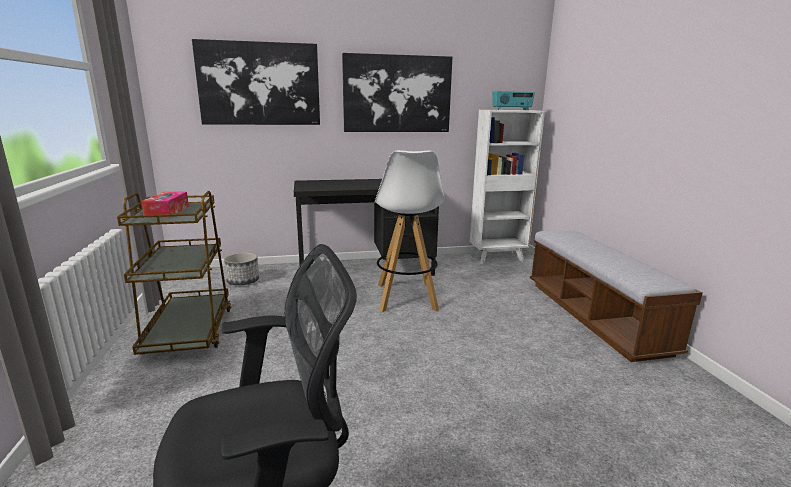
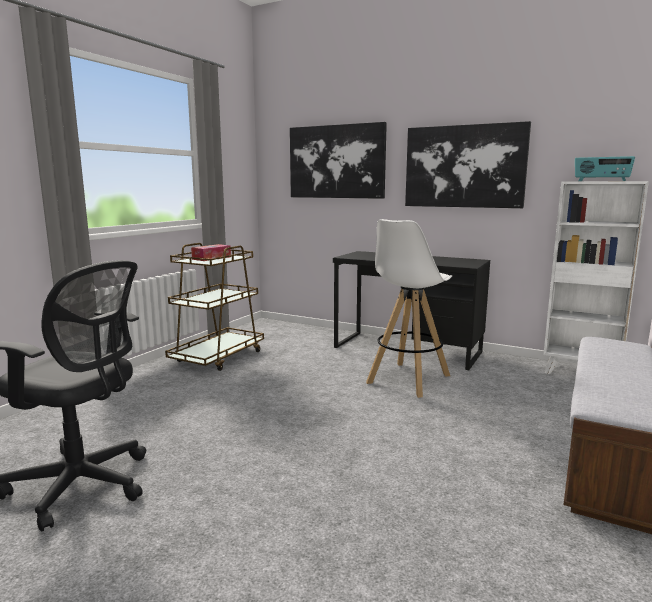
camera: 40 degrees right, 5 degrees down
planter [224,252,259,285] -> none

